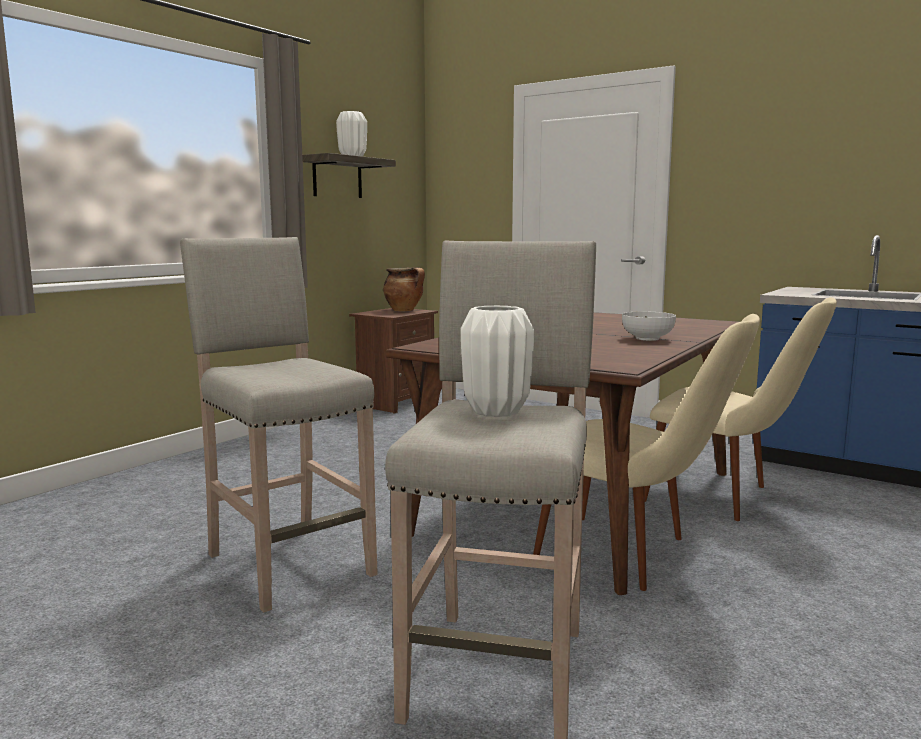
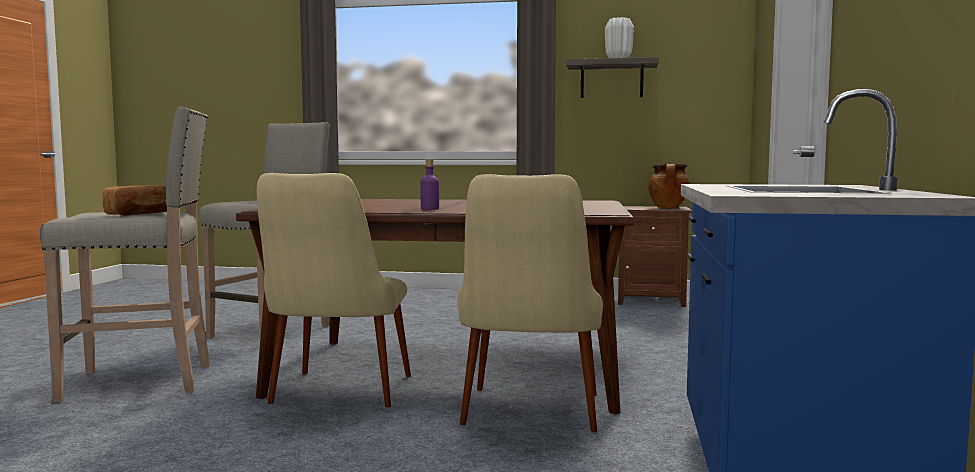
camera: 65 degrees right, 5 degrees down
white vase [461,306,534,417] -> bread [102,185,167,216]
bowl [622,311,676,341] -> purple bottle [420,160,439,210]

